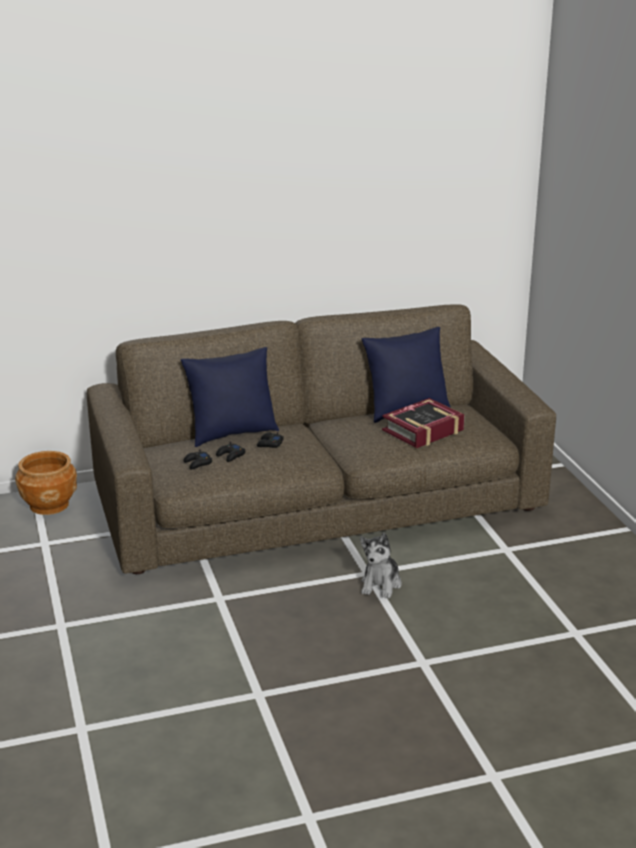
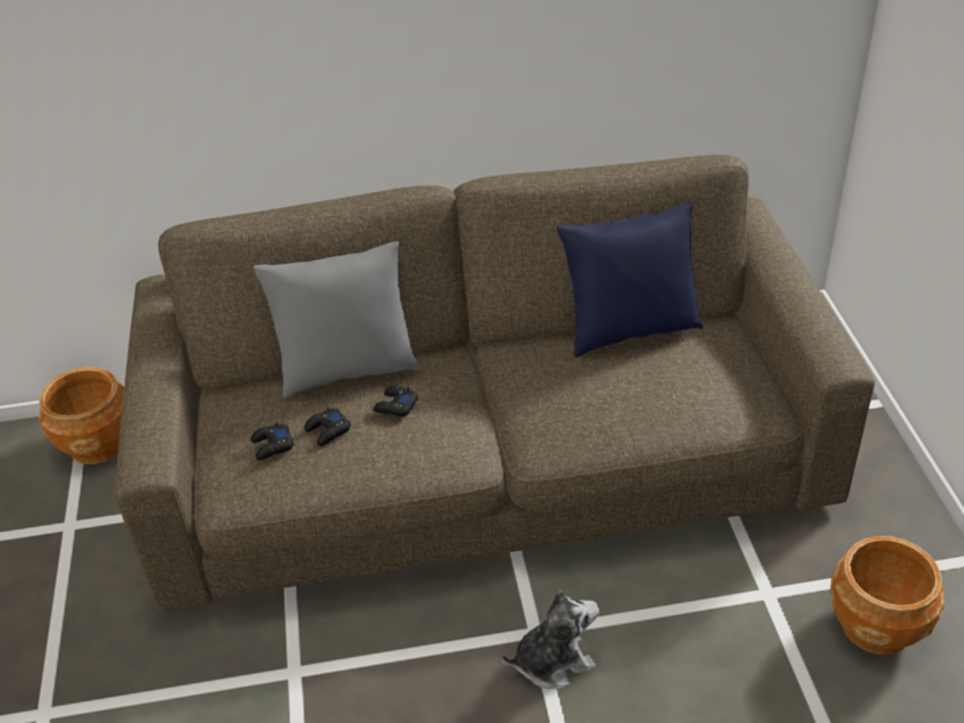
camera: 10 degrees right, 15 degrees up
blue pillow [181,347,279,447] -> grey pillow [253,241,421,398]
plush toy [360,533,402,599] -> plush toy turned 135 degrees counterclockwise [501,589,599,689]
book [382,398,464,448] -> none
none -> brown planter [830,536,944,655]

